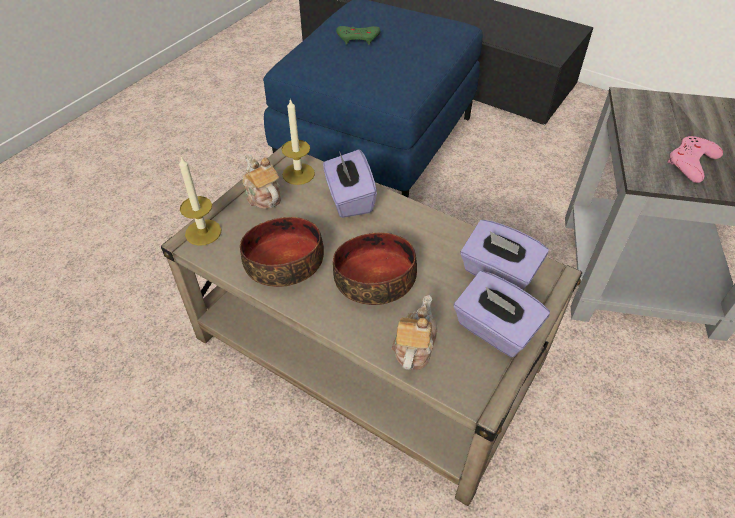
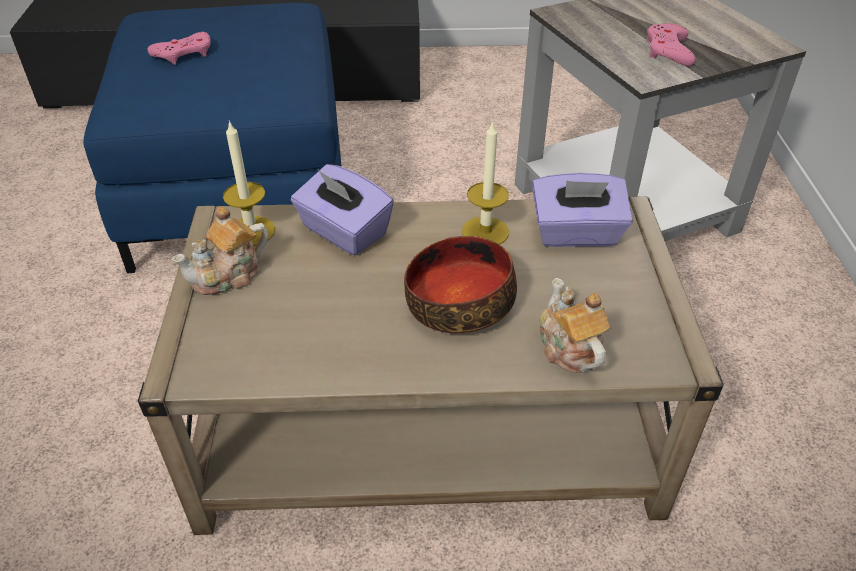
camera: 35 degrees left, 5 degrees down
candle [179,156,221,246] -> candle moved to [462,120,509,245]
bowl [240,217,324,287] -> none
teapot [242,155,281,209] -> teapot turned 60 degrees counterclockwise [172,206,268,295]
green game controller [336,26,381,45] -> pink game controller [148,32,211,65]
purple tissue box [454,271,550,357] -> none

